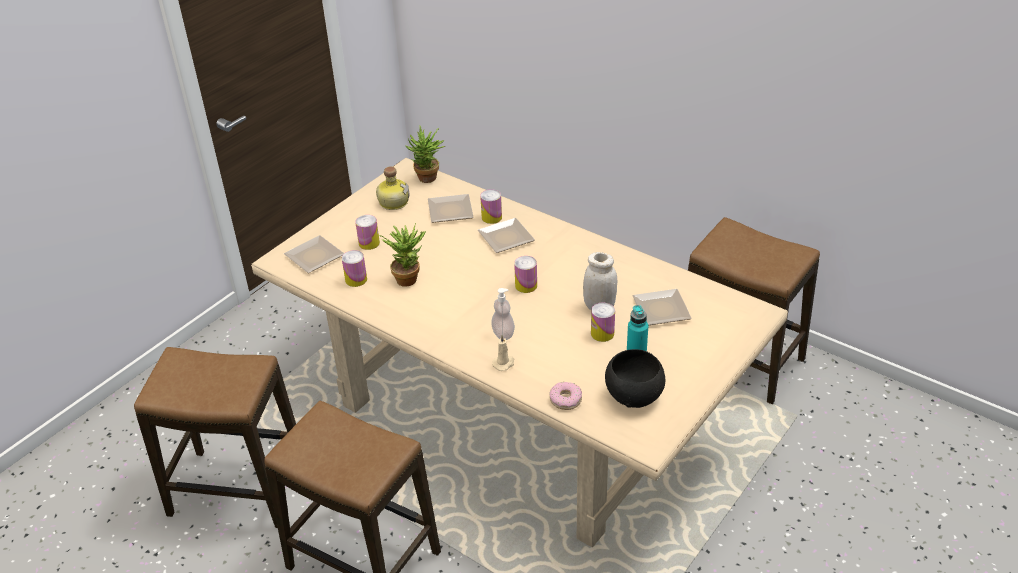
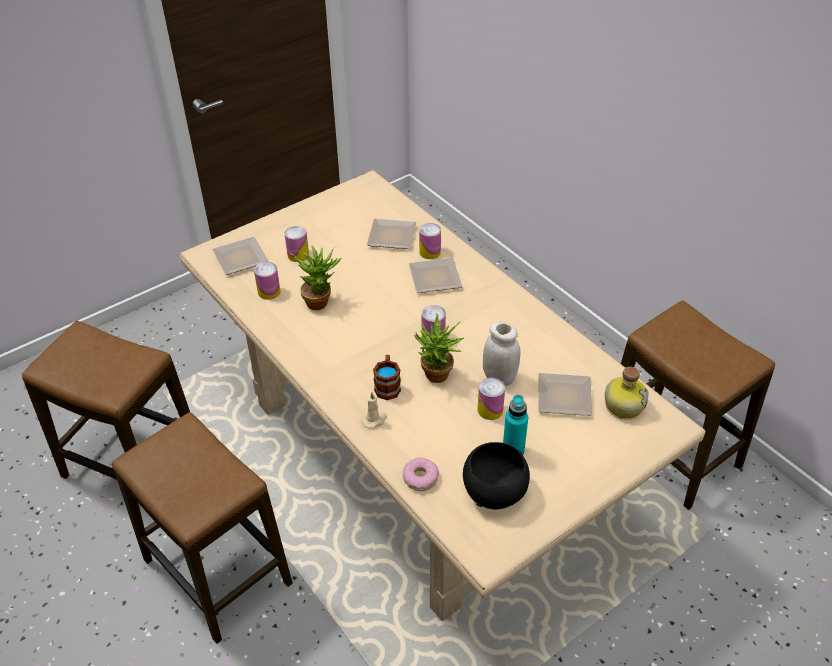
camera: 15 degrees right, 5 degrees up
bottle [376,167,409,210] -> bottle moved to [605,367,649,420]
potted plant [406,126,446,183] -> potted plant moved to [414,313,464,383]
soap dispenser [491,288,515,340] -> mug [373,355,401,400]

